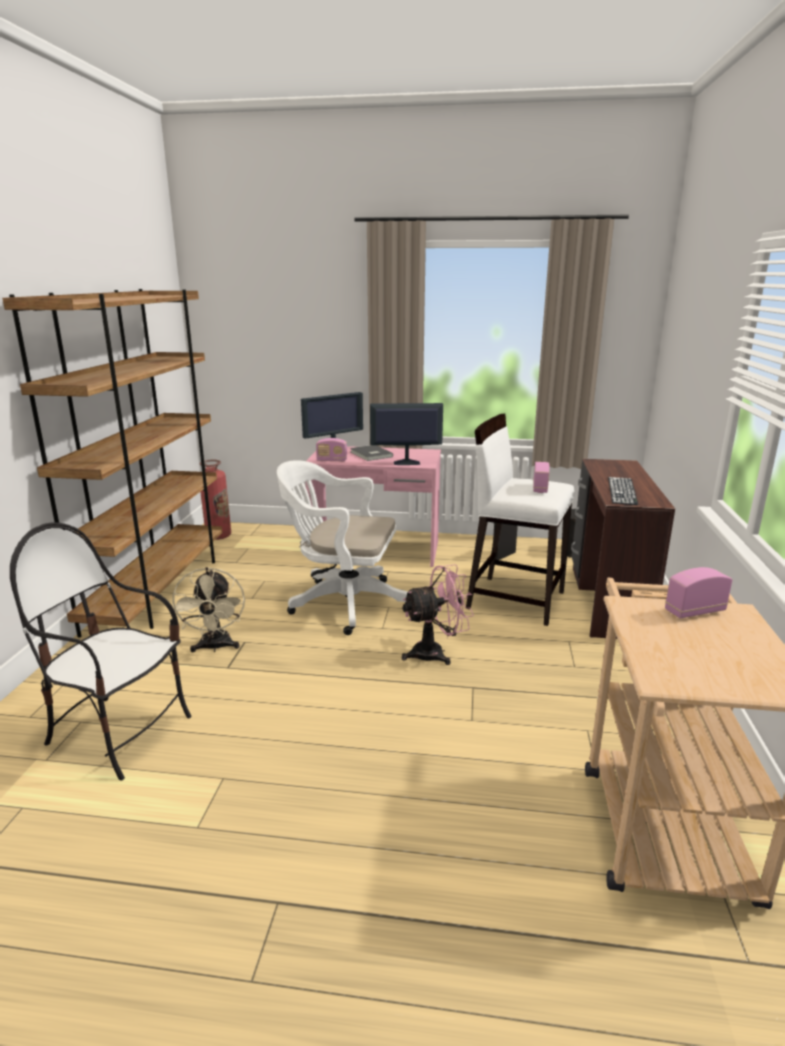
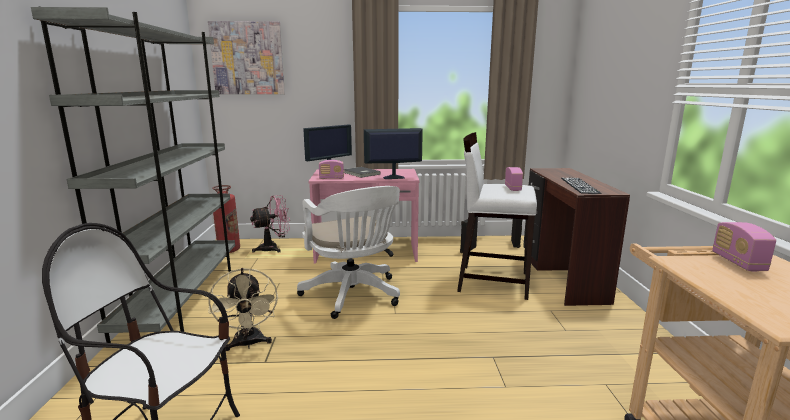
camera: 10 degrees left, 5 degrees down
brown bookcase [2,289,222,638] -> grey bookcase [31,7,235,343]
white office chair [277,460,408,635] -> white office chair turned 120 degrees counterclockwise [297,186,400,319]
pink fan [402,564,473,665] -> pink fan moved to [250,195,290,253]
radio [665,567,732,619] -> radio turned 60 degrees counterclockwise [712,222,776,272]
none -> picture [208,21,285,94]

